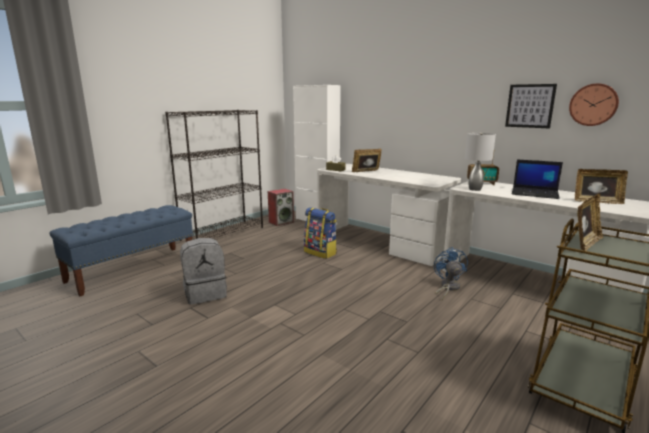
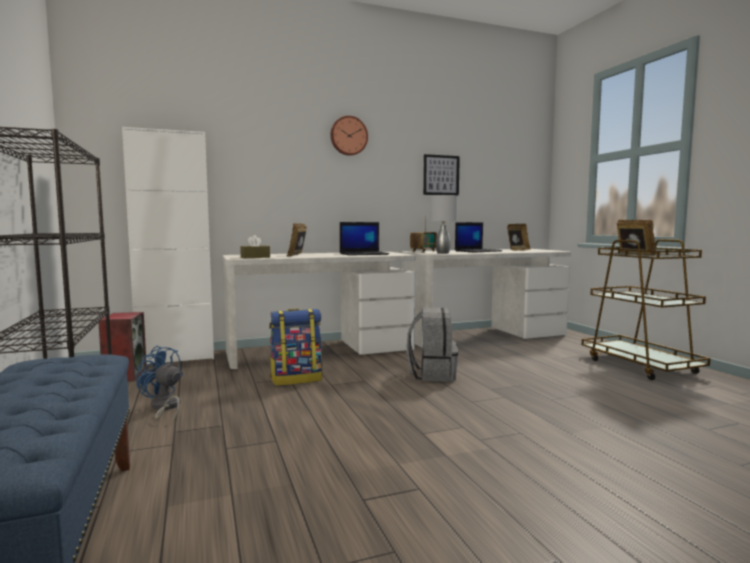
camera: 60 degrees left, 10 degrees down
grey backpack [180,238,227,305] -> grey backpack moved to [406,308,458,381]
blue fan [434,247,468,300] -> blue fan moved to [136,346,183,423]
wall clock [569,83,619,126] -> wall clock moved to [330,116,368,156]
none -> laptop [340,222,389,256]

